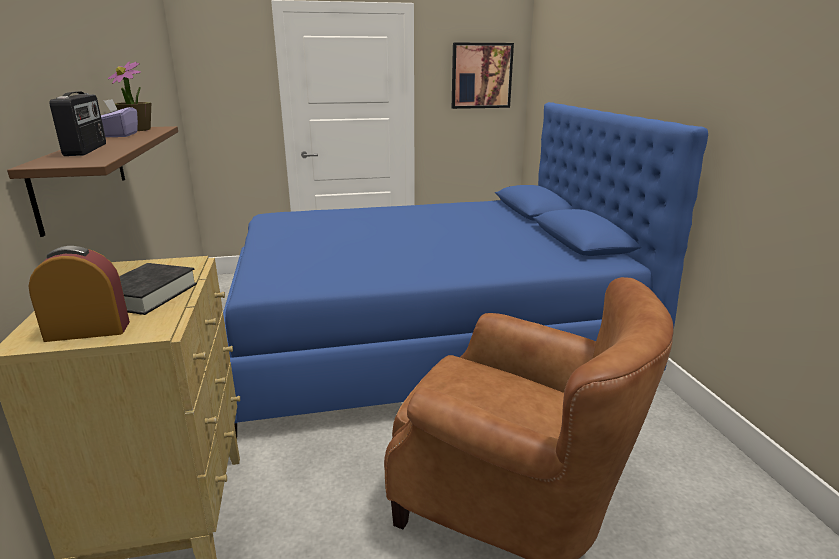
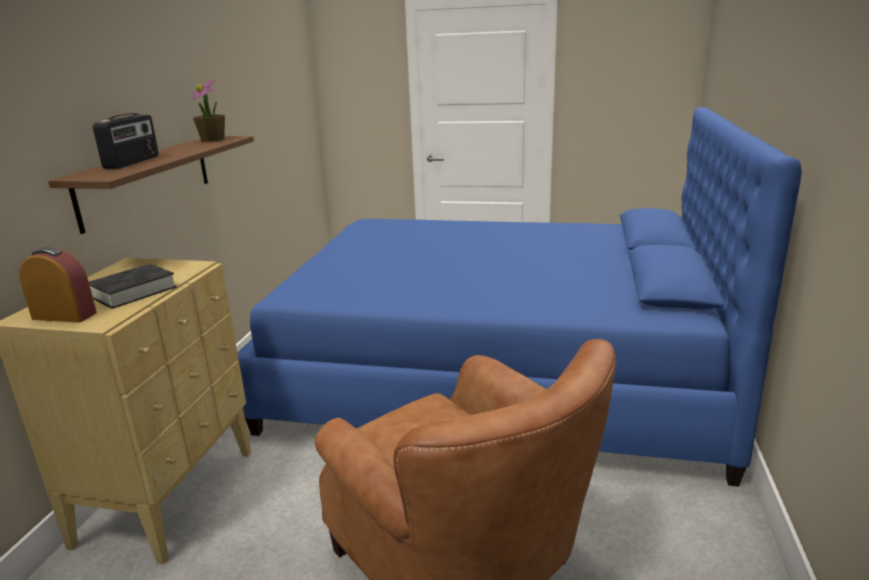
camera: 25 degrees right, 0 degrees up
purple tissue box [101,99,138,137] -> none
picture [452,43,514,109] -> none

